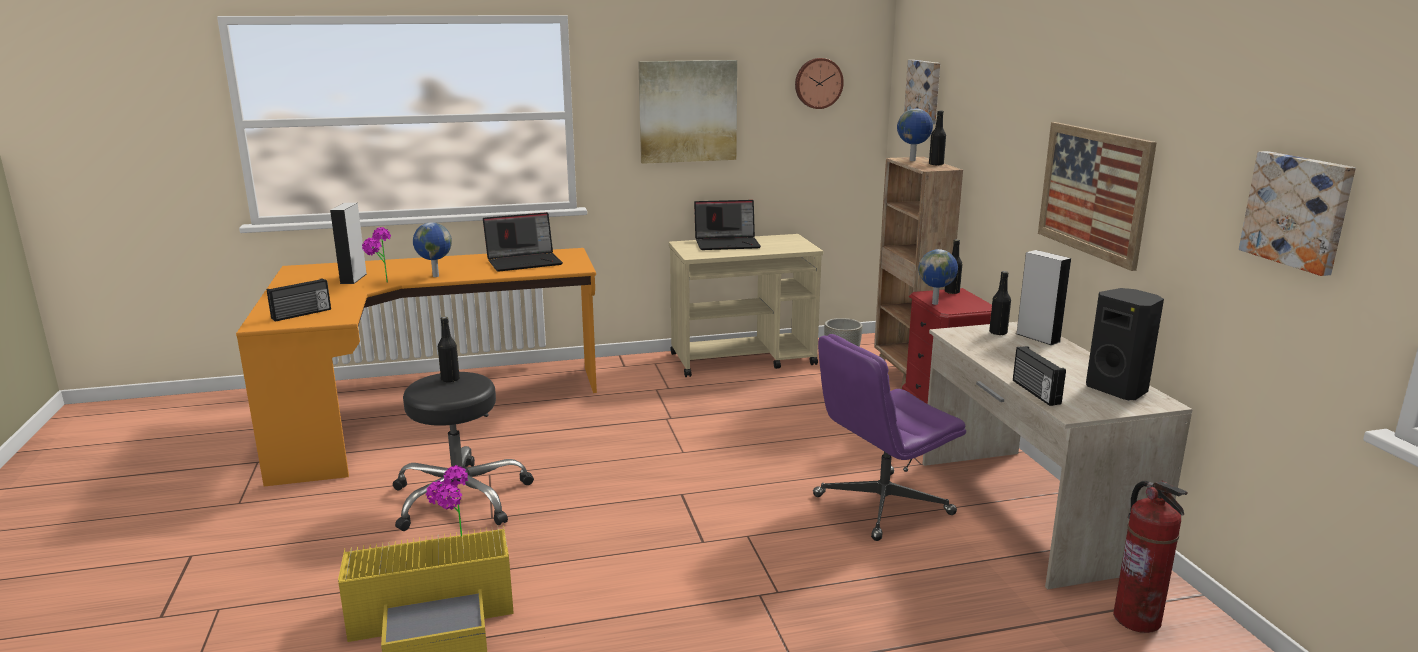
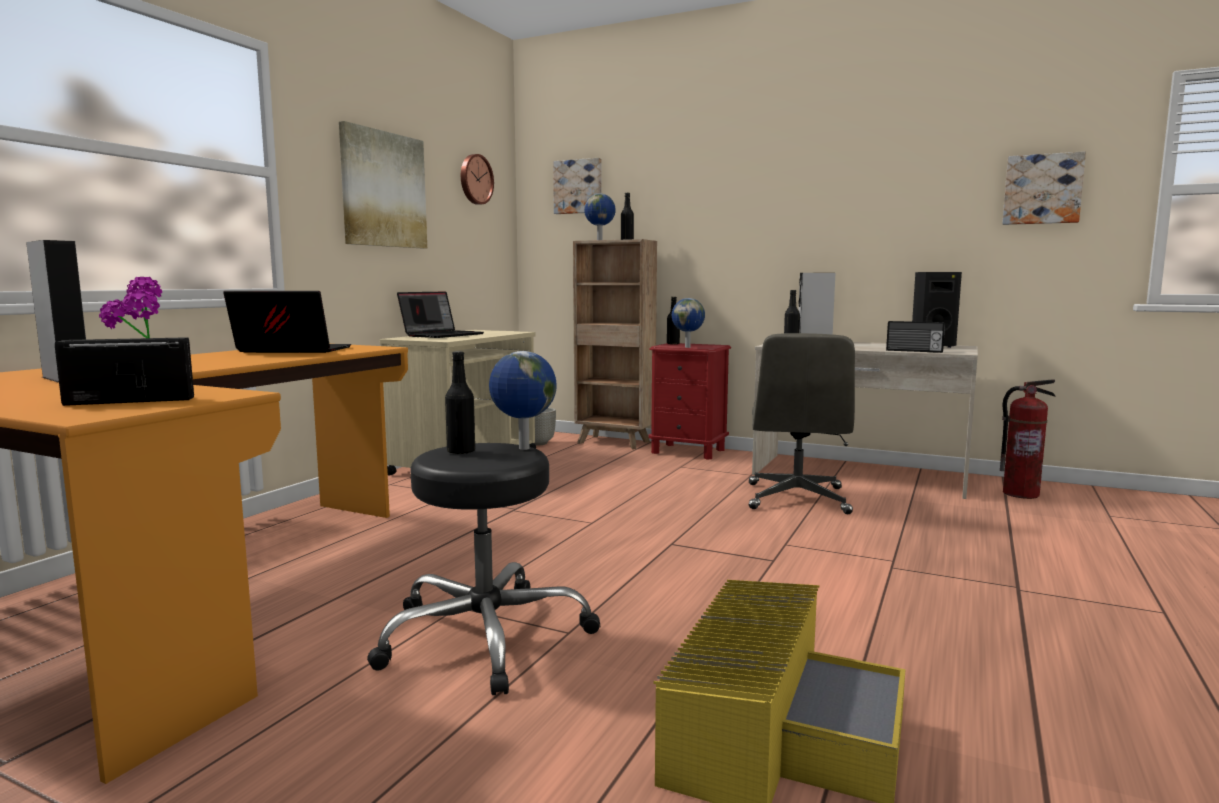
camera: 50 degrees left, 10 degrees down
radio [267,278,331,322] -> radio turned 105 degrees counterclockwise [55,337,194,406]
globe [413,222,452,277] -> globe moved to [489,351,557,450]
potted plant [426,465,468,537] -> none
laptop [483,212,563,272] -> laptop turned 105 degrees counterclockwise [224,291,351,353]
purple office chair [813,334,966,541] -> grey office chair [749,333,855,514]
picture [1038,122,1157,271] -> none

